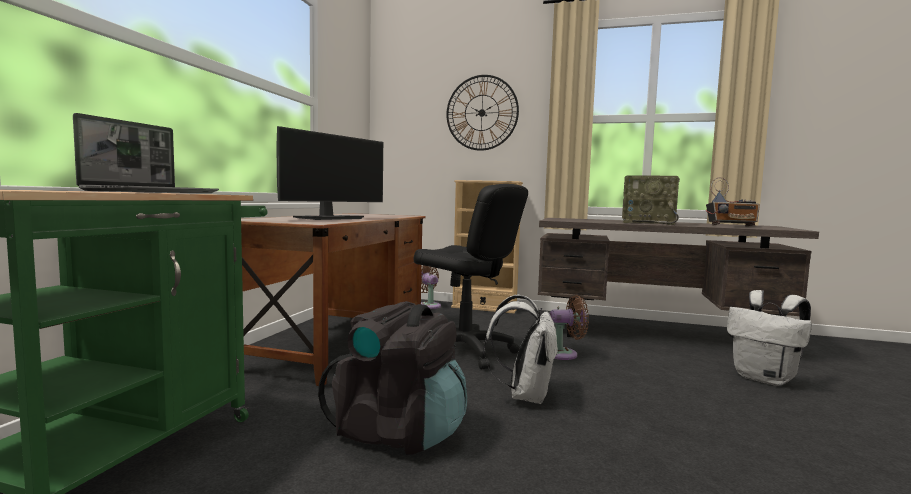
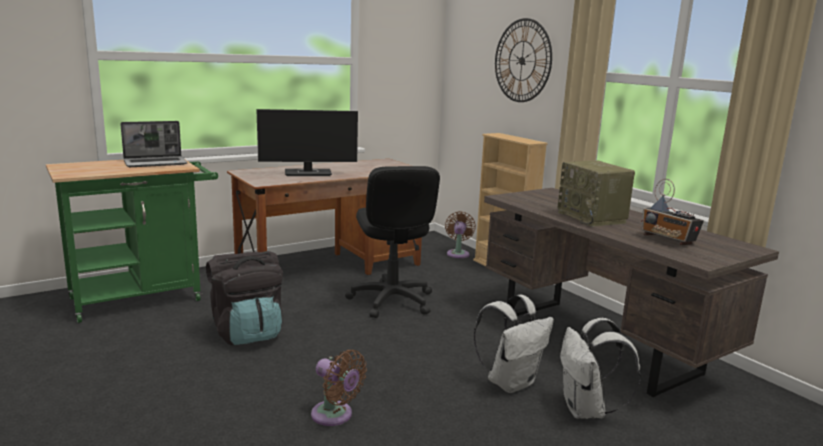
camera: 40 degrees right, 10 degrees up
white backpack [483,294,559,404] -> white backpack moved to [474,295,554,393]
brown fan [550,295,589,360] -> brown fan moved to [311,350,367,426]

